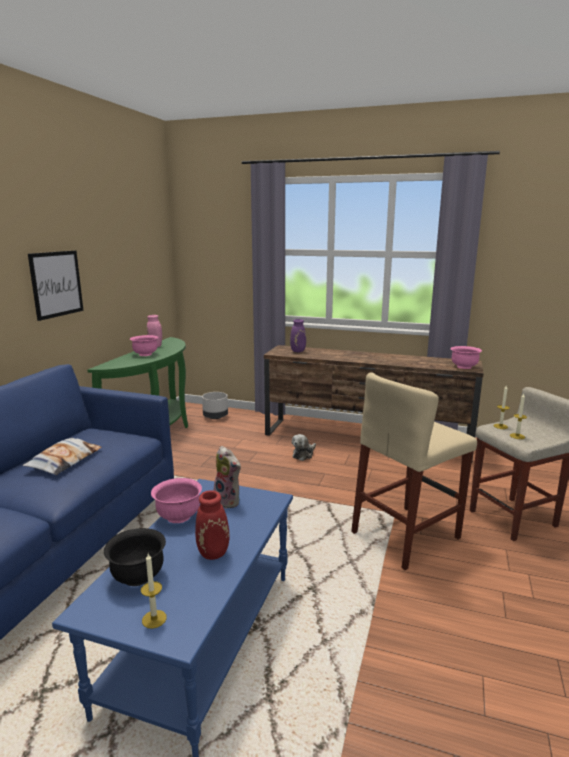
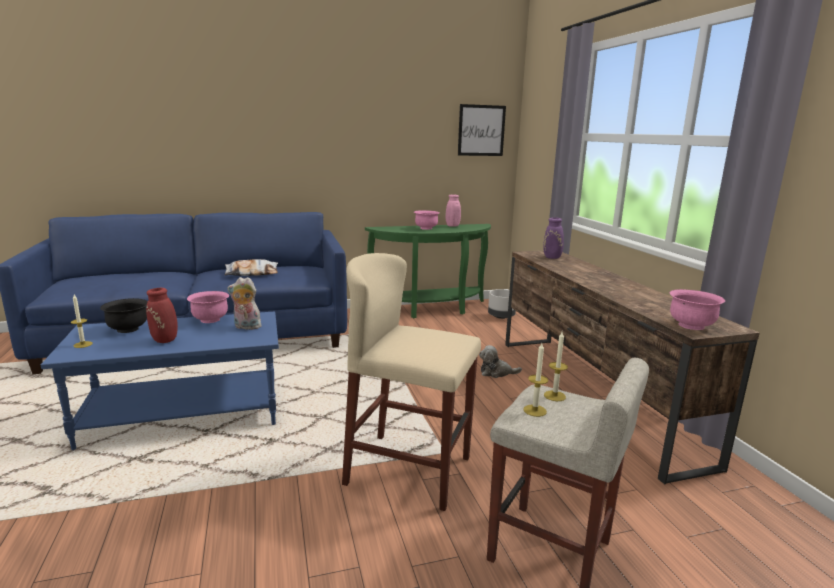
camera: 55 degrees right, 0 degrees up
picture [28,250,84,321] -> picture moved to [458,104,506,156]
plush toy [213,446,241,509] -> plush toy turned 90 degrees clockwise [227,277,262,330]

